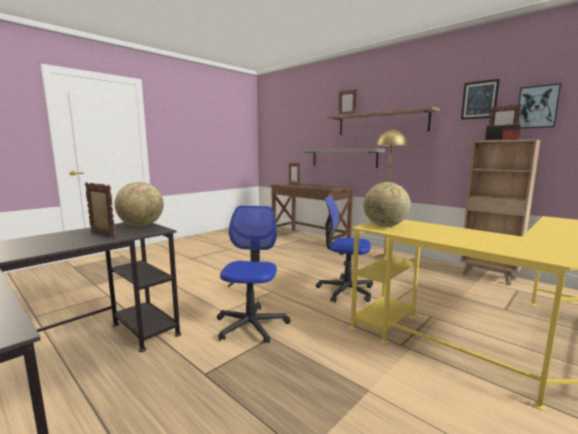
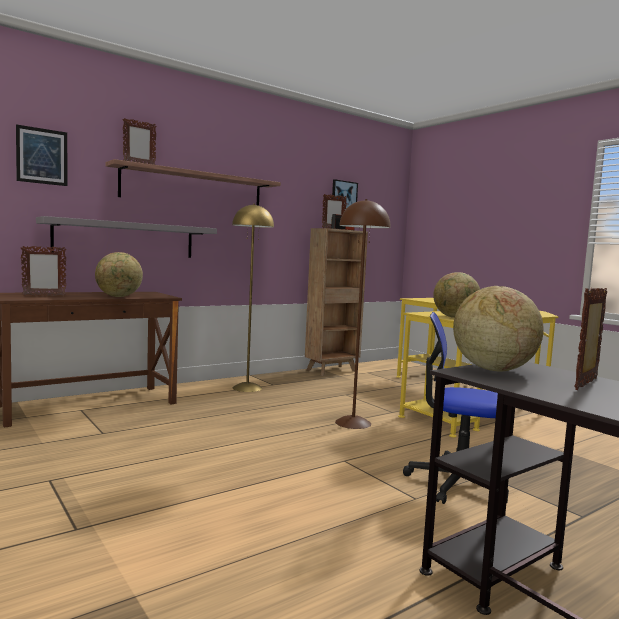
camera: 80 degrees left, 5 degrees down
office chair [316,196,373,302] -> brown floor lamp [335,199,390,429]
picture [461,79,500,120] -> picture moved to [16,124,67,186]
none -> globe [95,252,143,297]

